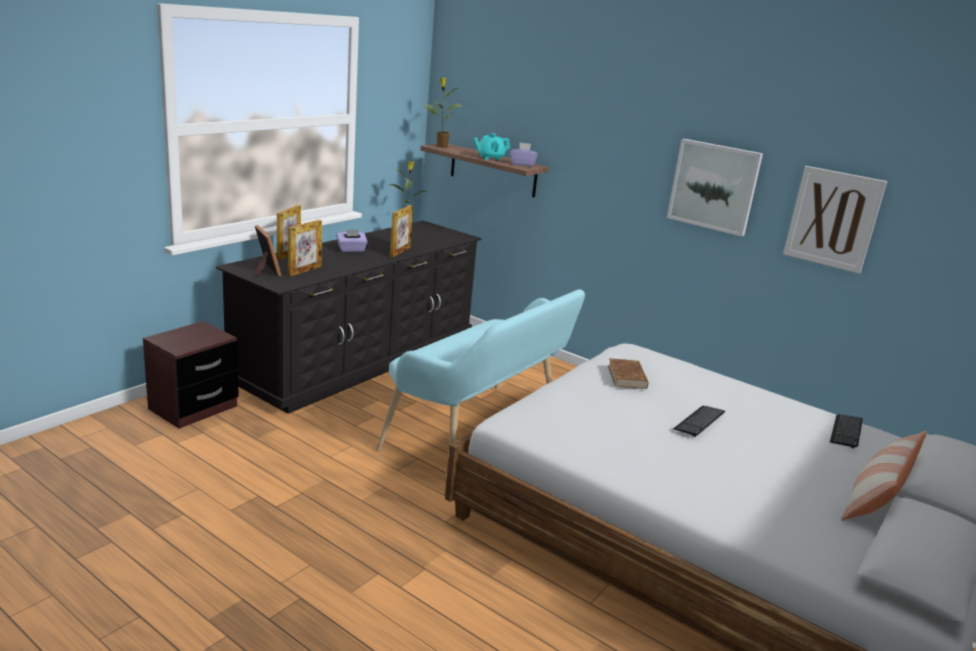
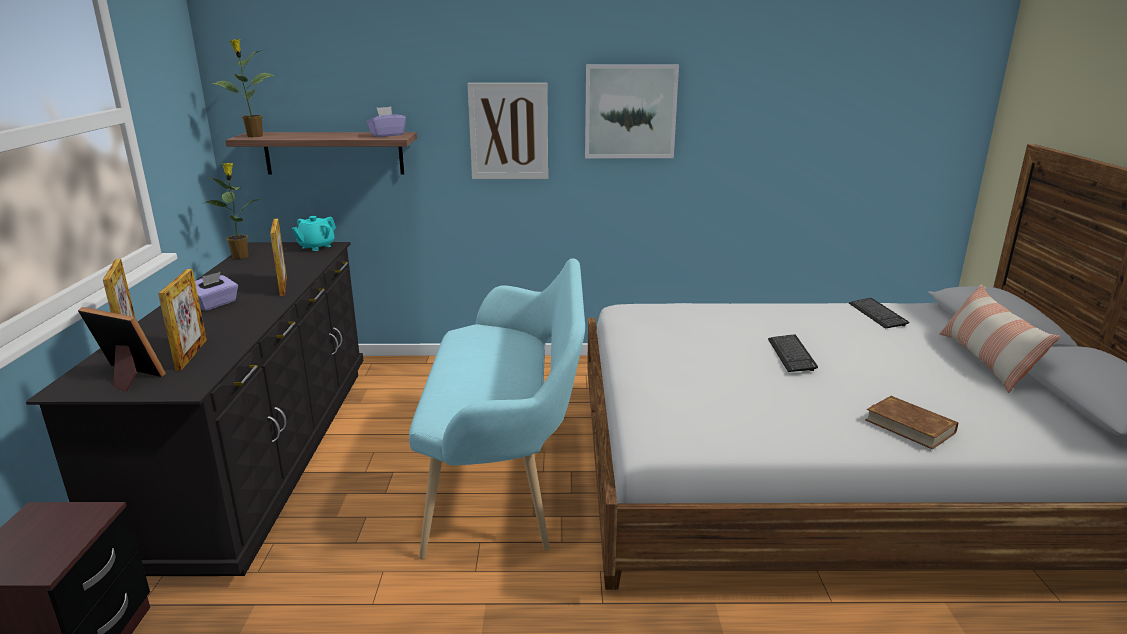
camera: 35 degrees left, 0 degrees up
turquoise teapot [474,133,510,160] -> turquoise teapot moved to [292,216,336,251]
brown book [608,358,649,389] -> brown book moved to [865,396,958,449]
picture [783,166,887,274] -> picture moved to [468,83,548,179]

